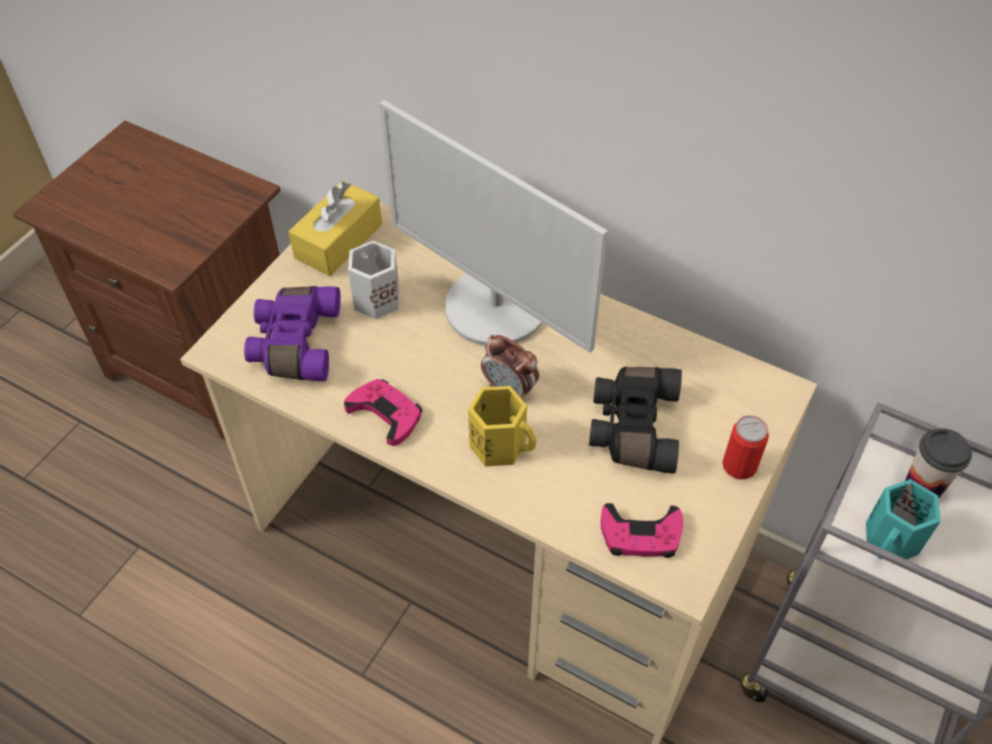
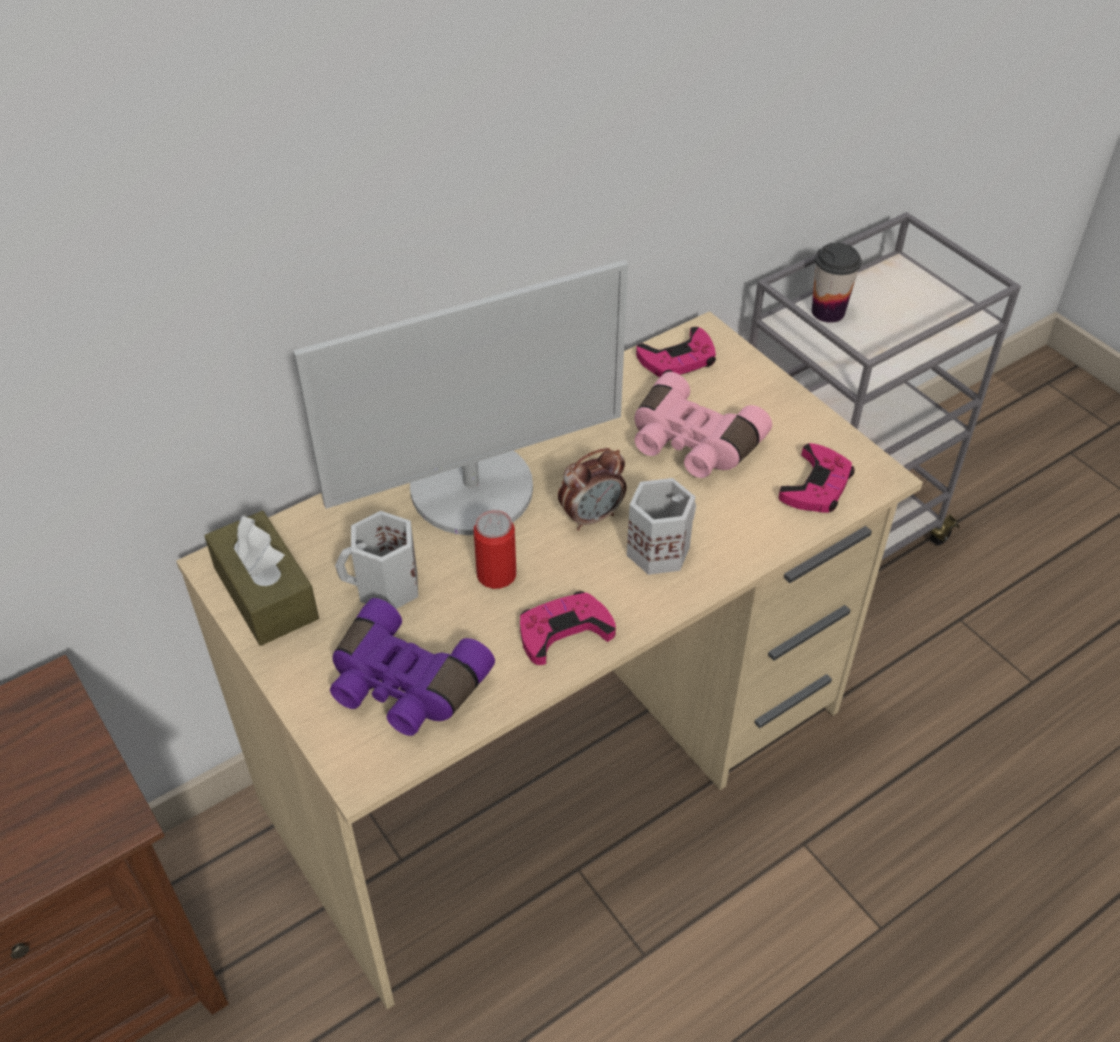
camera: 65 degrees left, 5 degrees down
yellow tissue box [288,181,382,276] -> brown tissue box [205,511,319,646]
yellow mug [468,386,537,467] -> white mug [627,478,696,575]
black binoculars [589,367,682,474] -> pink binoculars [635,372,772,478]
can [722,415,769,479] -> can moved to [474,510,516,589]
turquoise mug [866,479,941,559] -> none
none -> pink game controller [636,327,716,377]

